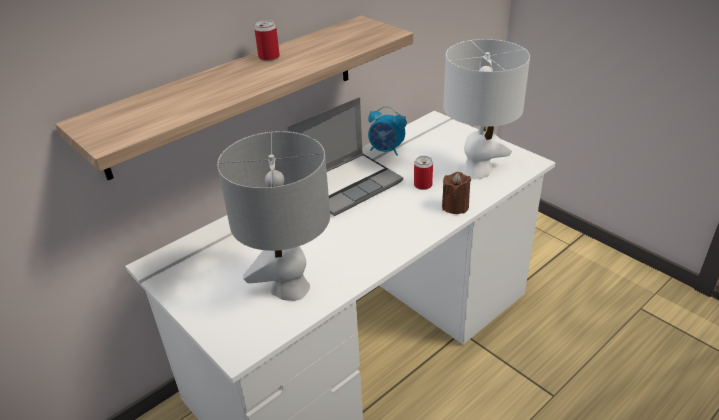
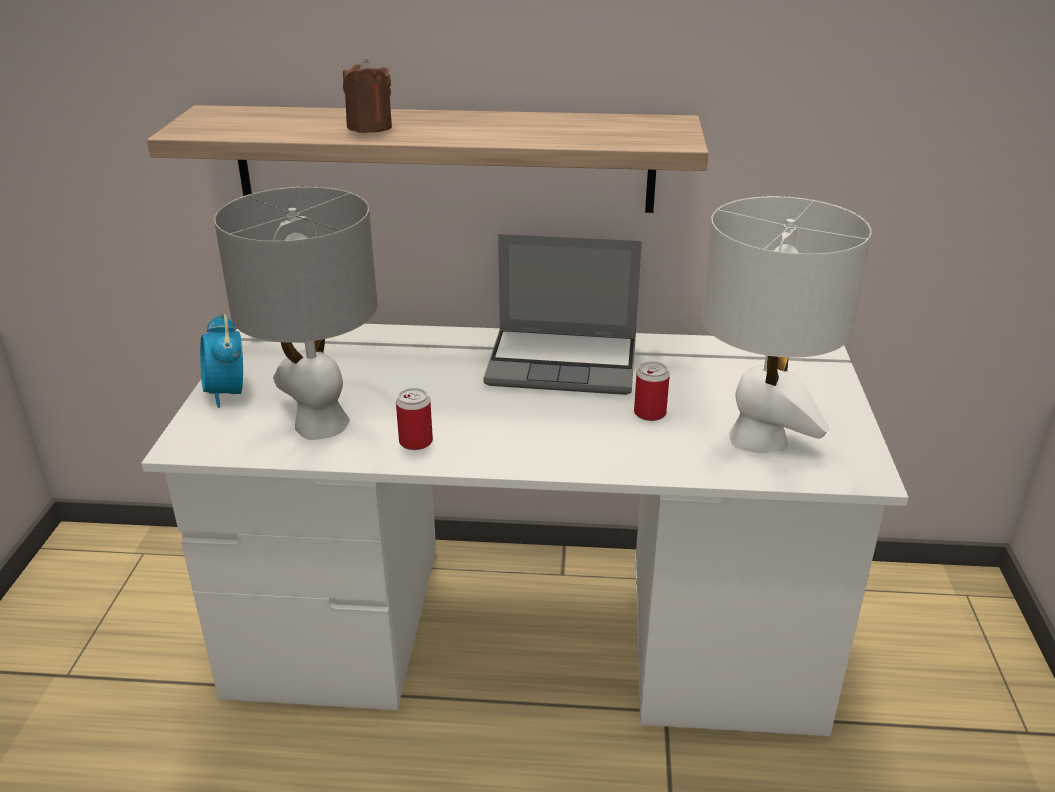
camera: 45 degrees right, 5 degrees down
can [254,20,280,61] -> can moved to [396,388,433,450]
alarm clock [368,106,407,156] -> alarm clock moved to [200,314,243,408]
brown candle [442,172,471,214] -> brown candle moved to [343,59,392,133]

